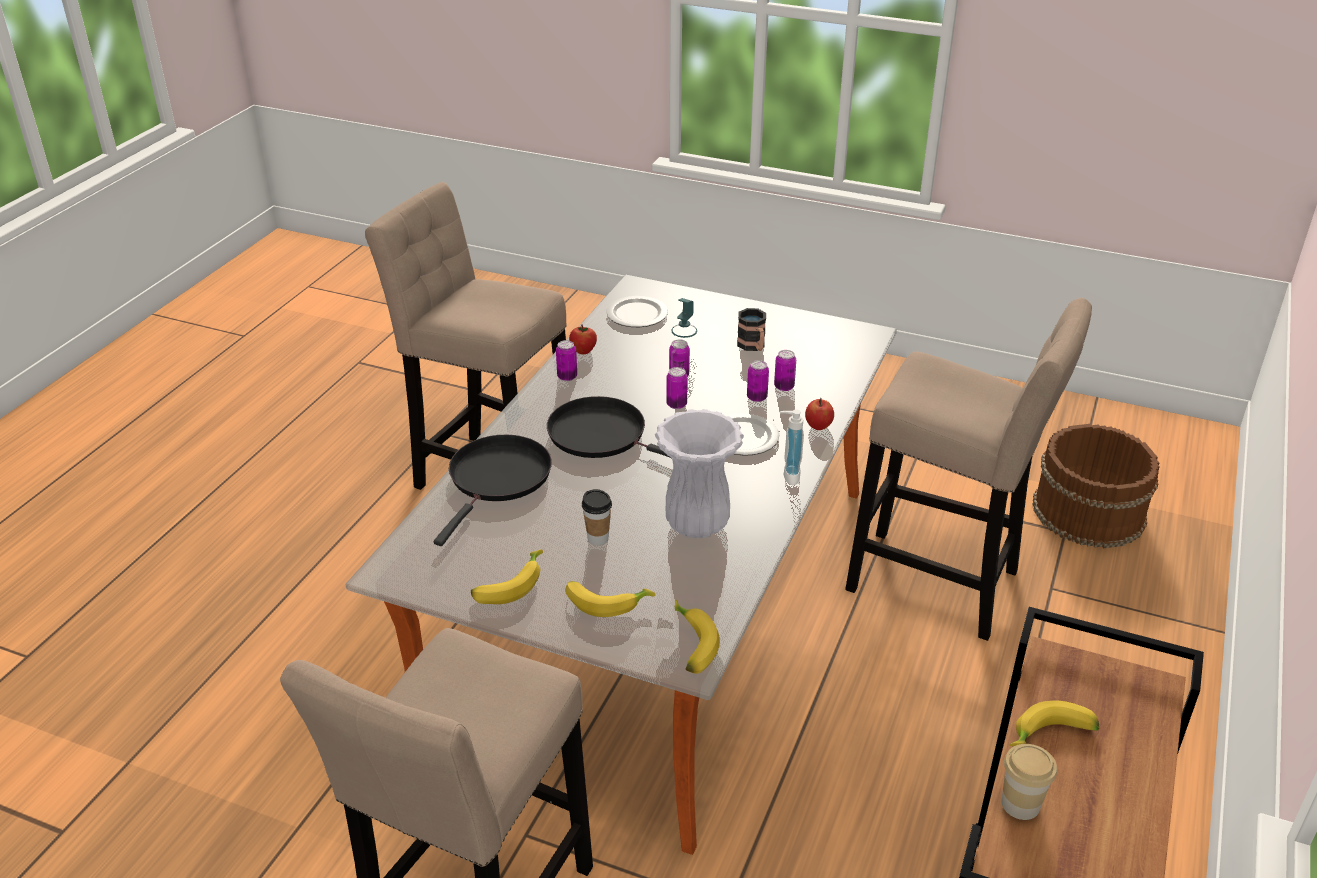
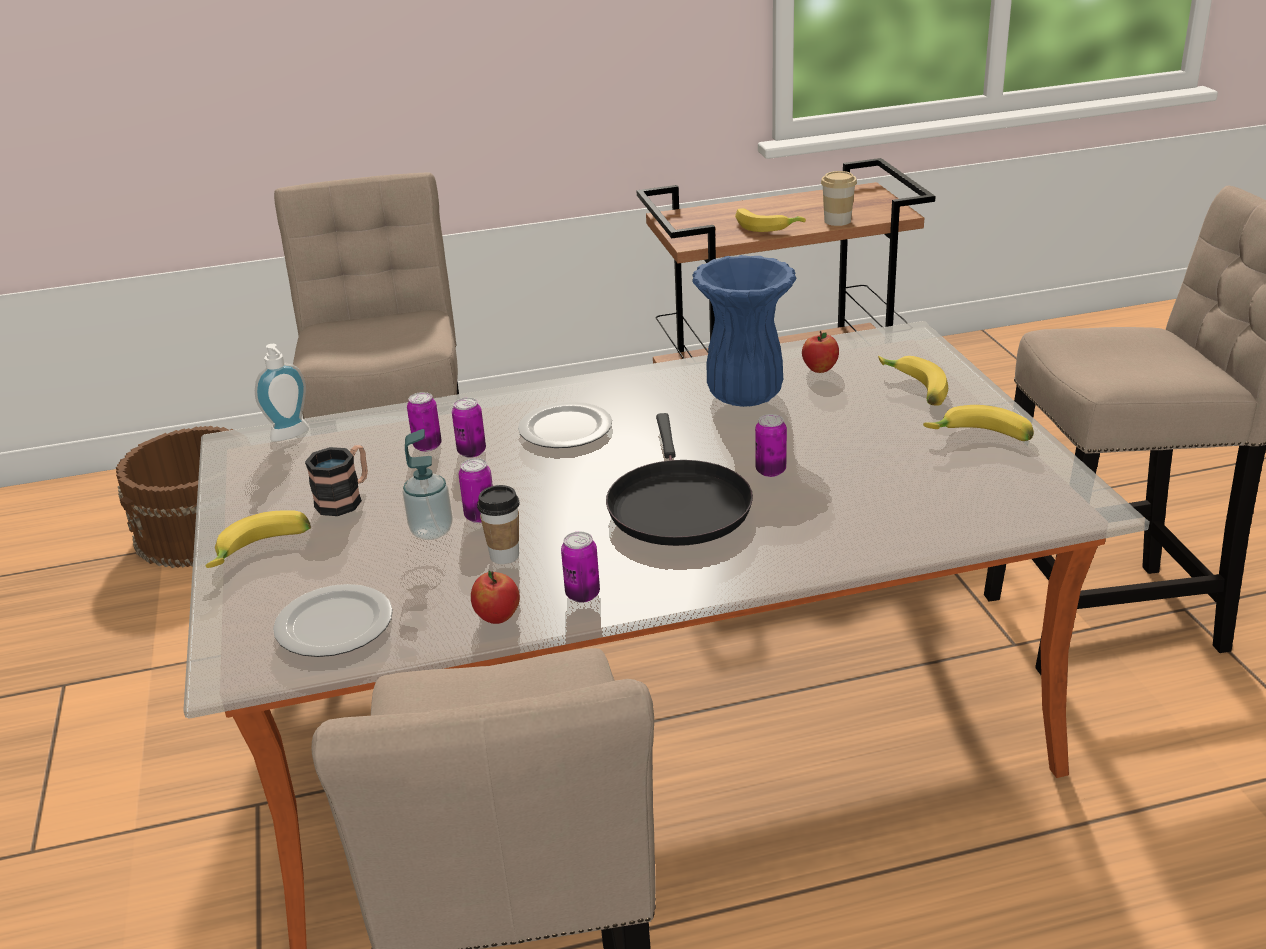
camera: 125 degrees left, 5 degrees down
black frying pan [434,435,552,546] -> none
cup [582,489,612,546] -> cup moved to [477,485,520,564]
white vase [655,409,744,538] -> blue vase [692,255,796,407]
can [666,367,688,409] -> can moved to [755,414,787,477]
banana [675,600,720,674] -> banana moved to [206,510,311,568]
soap dispenser [780,409,804,485] -> soap dispenser moved to [255,344,309,441]
apple [805,398,834,430] -> apple moved to [802,331,839,373]

